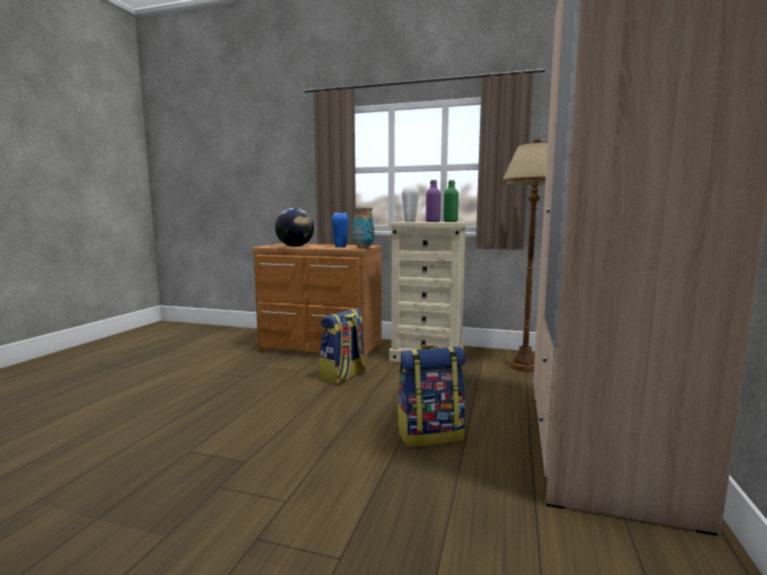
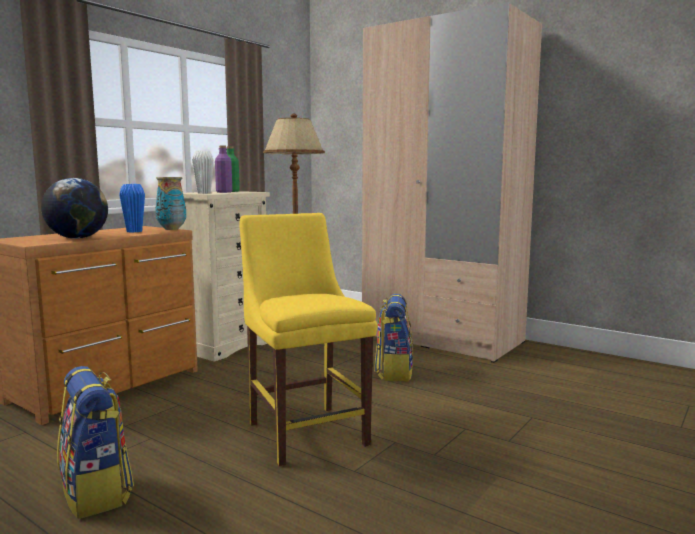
camera: 70 degrees left, 0 degrees up
backpack [319,309,366,384] -> backpack moved to [57,366,134,519]
none -> yellow chair [239,213,377,466]

